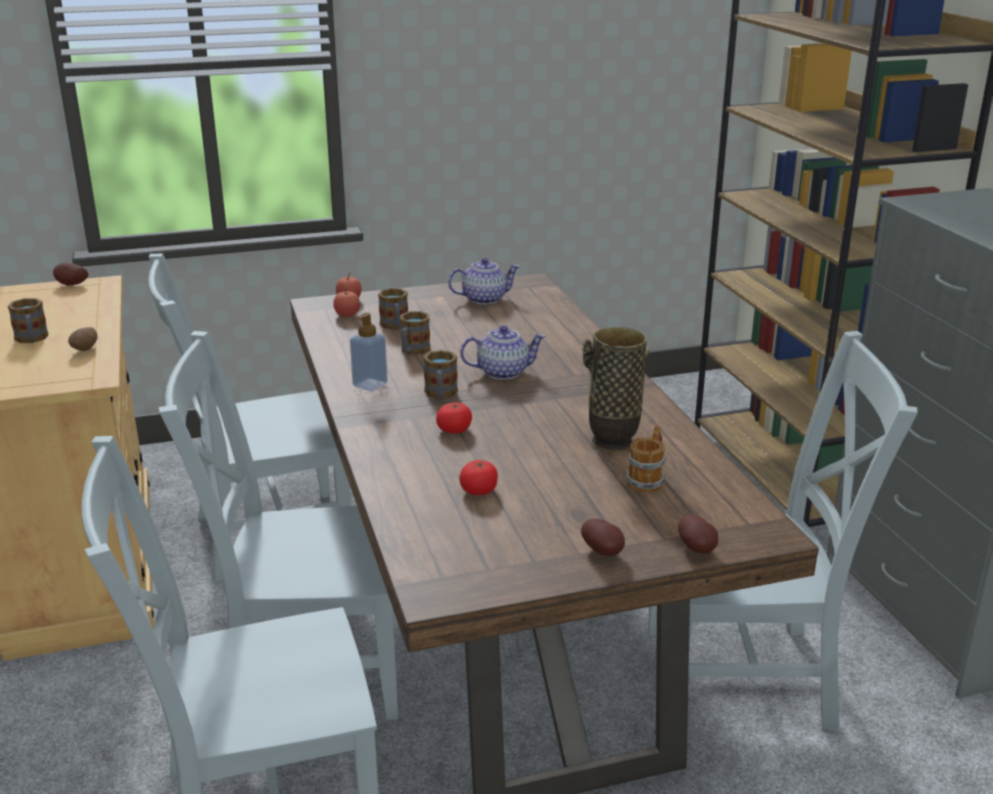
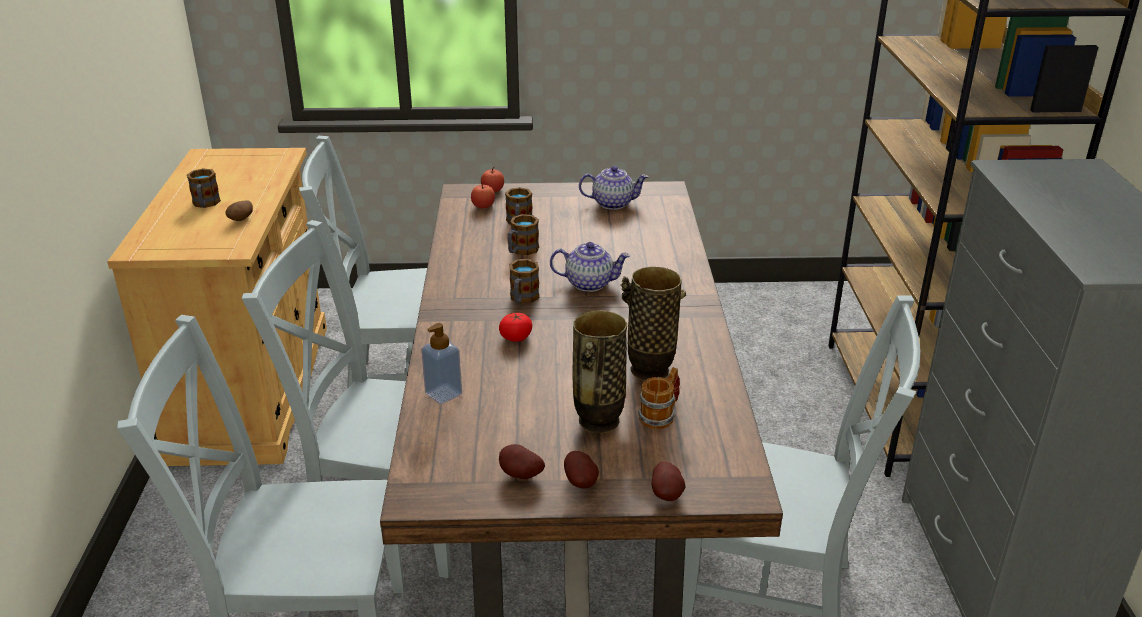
camera: 15 degrees right, 5 degrees up
potato [53,262,89,286] -> potato moved to [499,444,545,479]
soap dispenser [350,313,388,391] -> soap dispenser moved to [421,323,462,404]
tomato [459,460,498,495] -> none
none -> vase [572,310,627,433]

